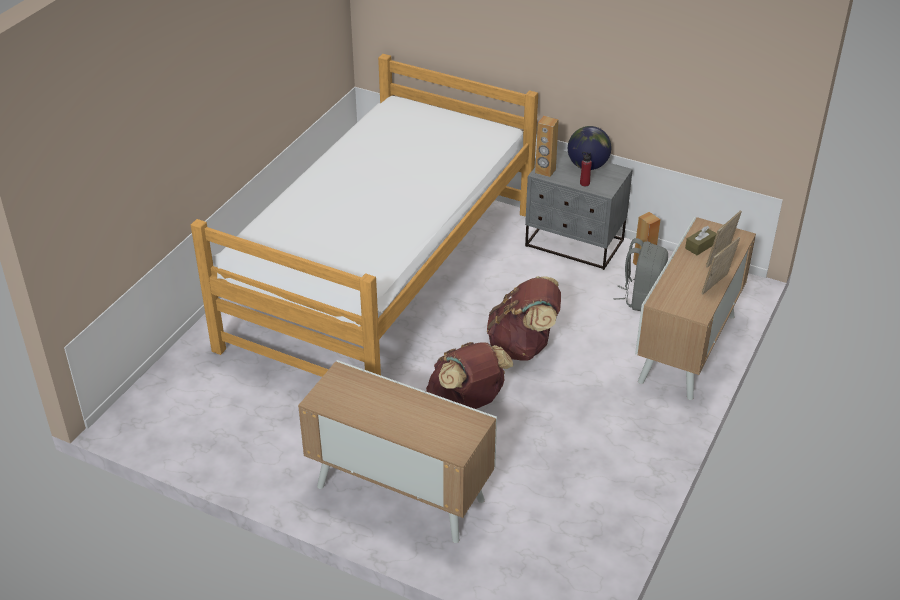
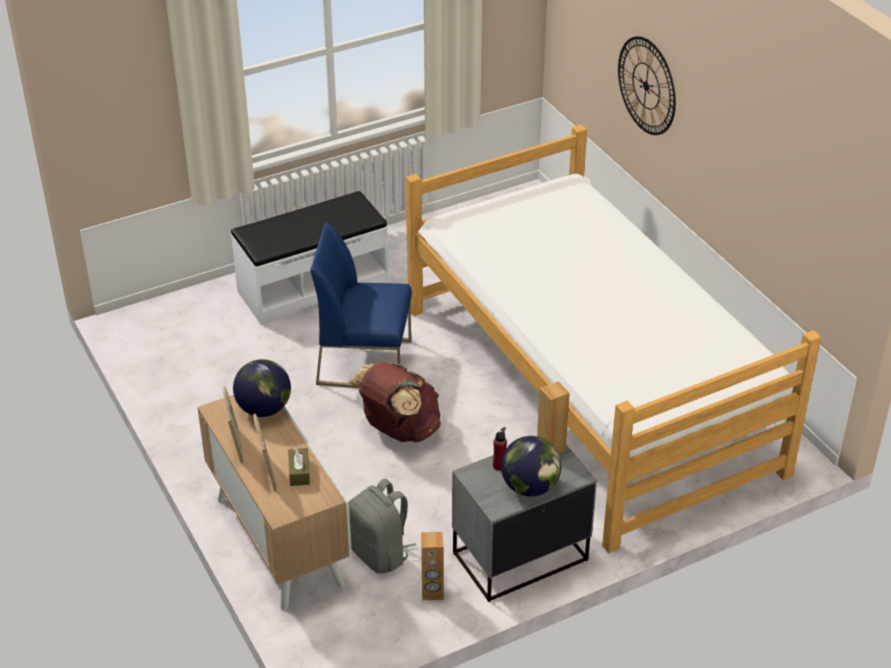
camera: 125 degrees right, 0 degrees up
cabinet [298,360,497,543] -> white bench [231,191,389,325]
brown backpack [426,342,513,409] -> blue chair [310,222,412,388]
none -> globe [233,359,291,417]
none -> wall clock [618,36,676,135]

